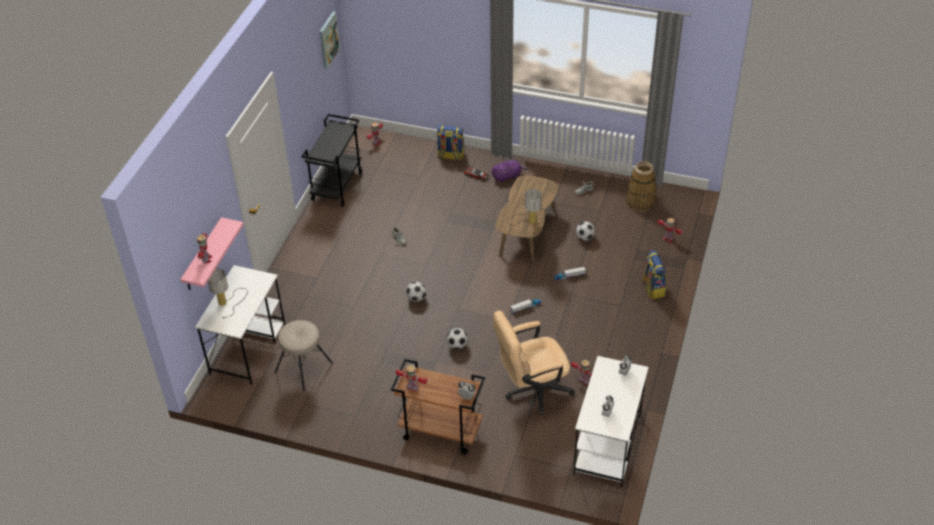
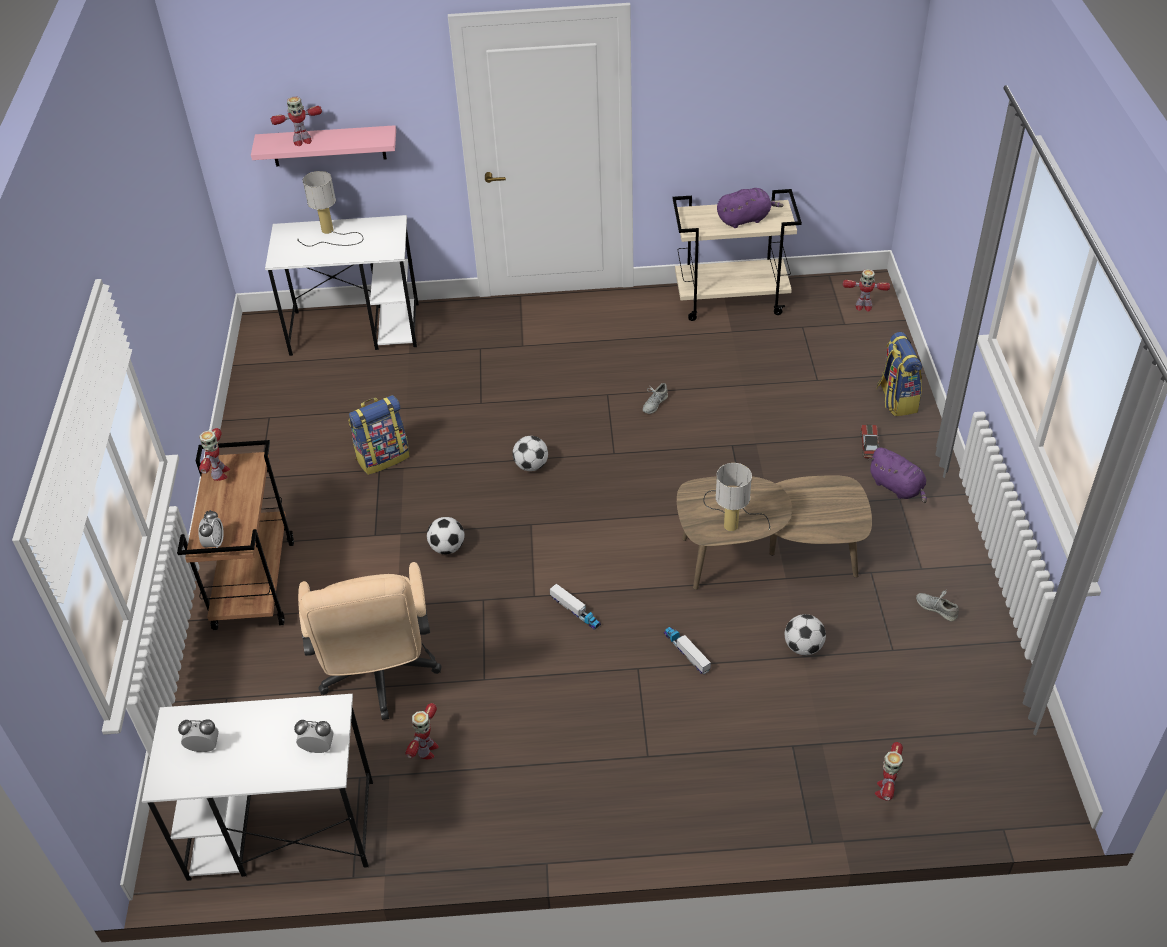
camera: 70 degrees right, 0 degrees up
beige stool [274,320,333,391] -> none
black cart [302,114,363,207] -> beige cart [673,189,802,321]
picture [319,12,340,68] -> none
beige office chair [493,310,575,415] -> beige office chair turned 150 degrees counterclockwise [298,562,442,720]
basket [626,161,656,212] -> none
backpack [641,250,667,299] -> backpack moved to [348,395,410,475]
none -> purple plush toy [717,188,783,228]

